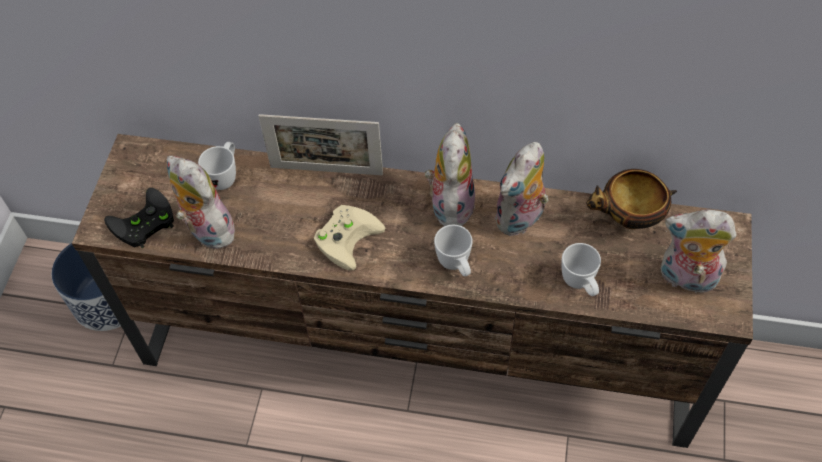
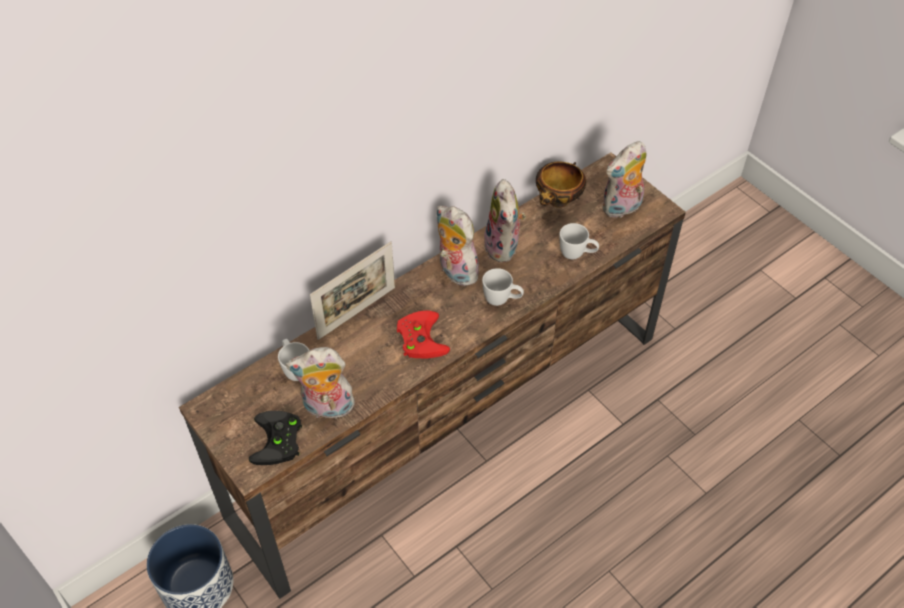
camera: 50 degrees left, 5 degrees down
beige game controller [314,205,385,271] -> red game controller [397,311,450,358]

